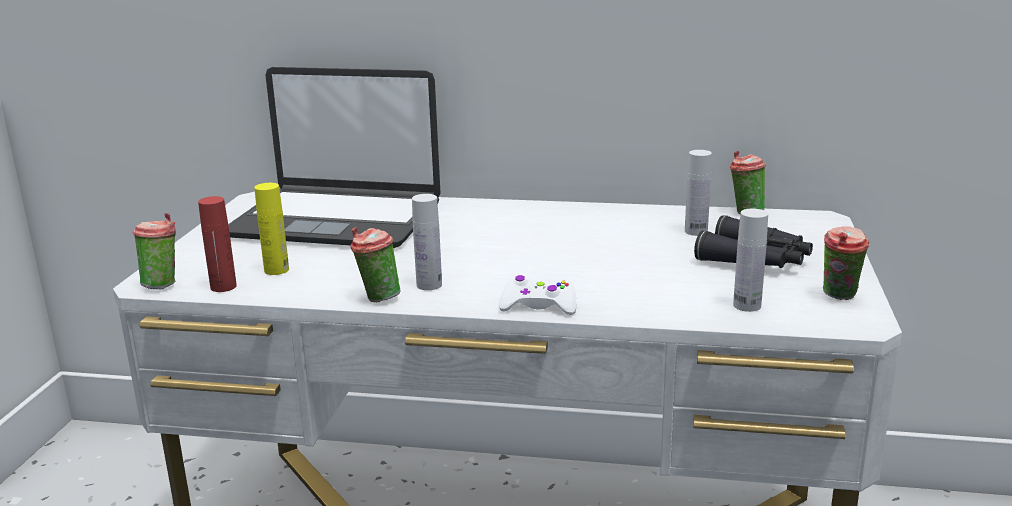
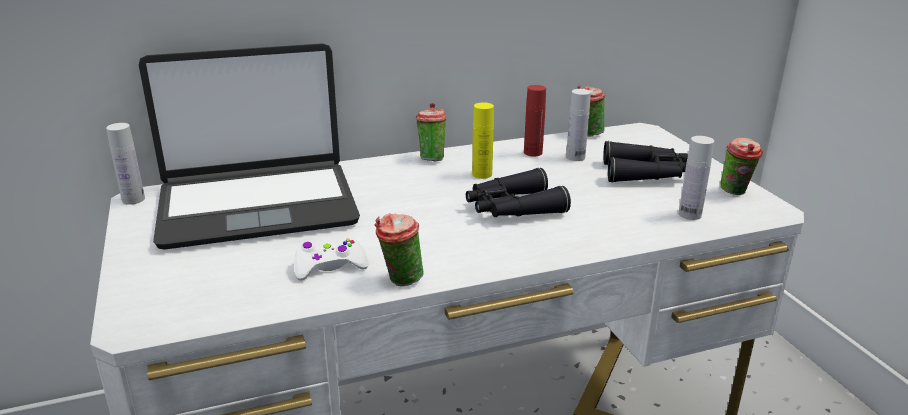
camera: 30 degrees left, 5 degrees up
cup [132,213,176,290] -> cup moved to [416,103,447,162]
red bottle [198,196,237,292] -> red bottle moved to [524,85,546,157]
yellow bottle [254,183,289,275] -> yellow bottle moved to [472,102,494,179]
white bottle [412,194,442,290] -> white bottle moved to [106,123,145,205]
white game controller [499,275,576,315] -> white game controller moved to [294,236,369,281]
none -> black binoculars [466,168,571,217]

